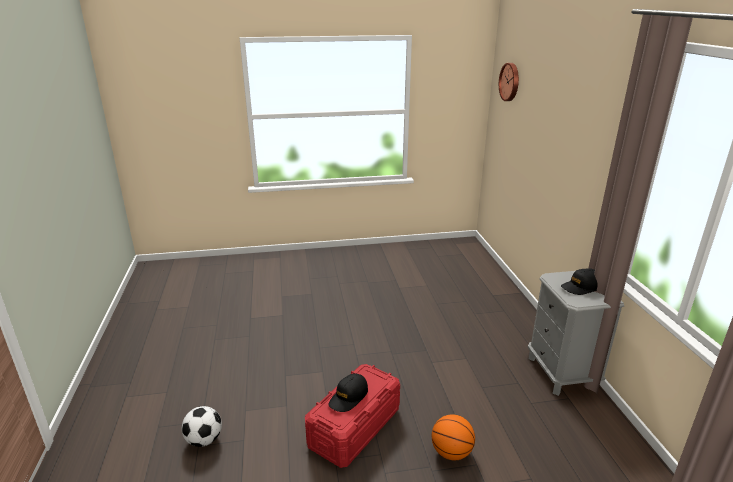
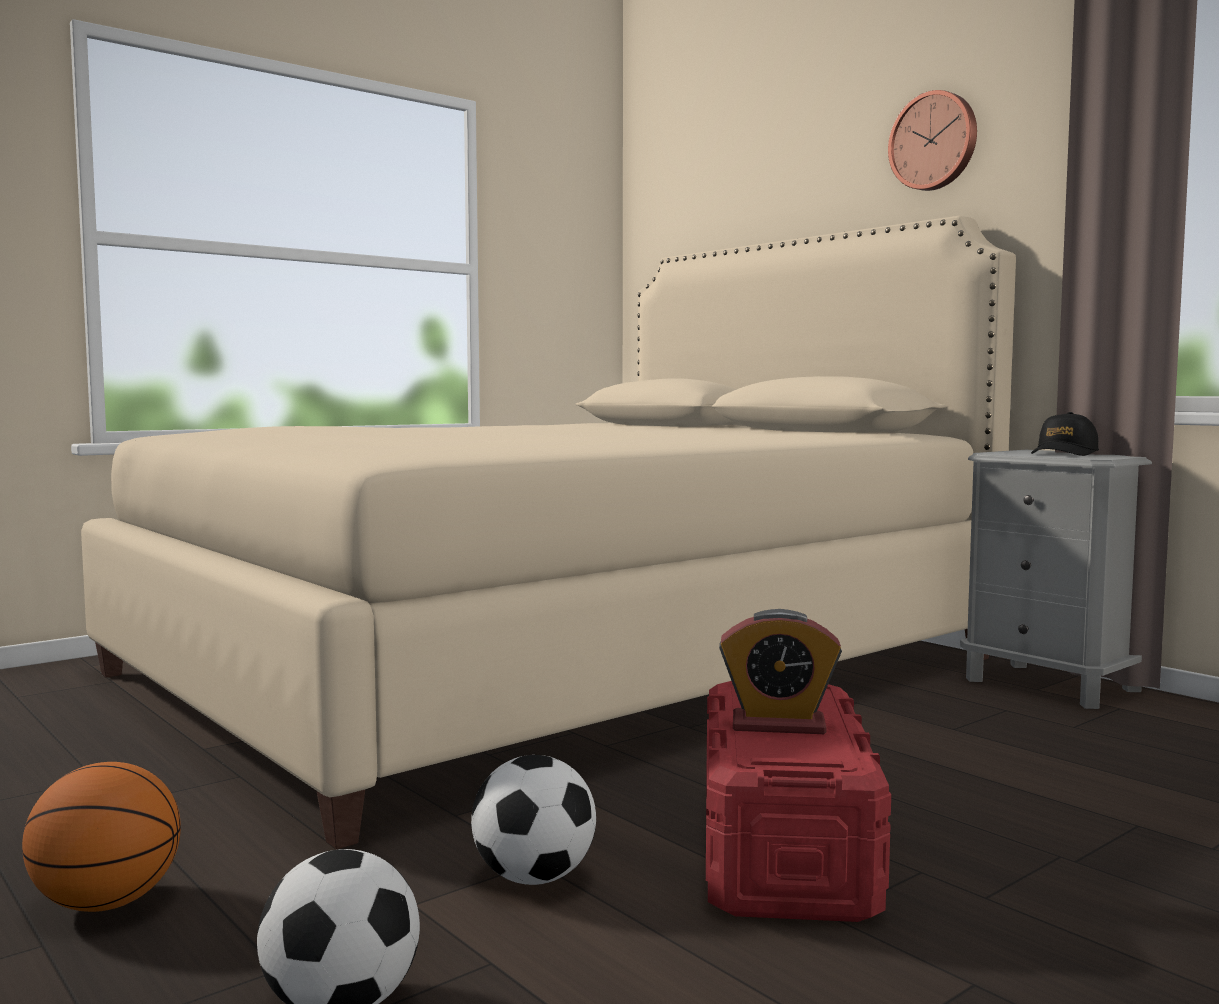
camera: 30 degrees left, 20 degrees down
black cap [328,374,368,412] -> alarm clock [719,609,842,734]
basketball [432,414,475,460] -> basketball moved to [22,762,181,912]
wall clock [499,63,519,101] -> wall clock moved to [888,90,977,191]
none -> beige bed [81,216,1016,850]
none -> football [471,755,596,885]

